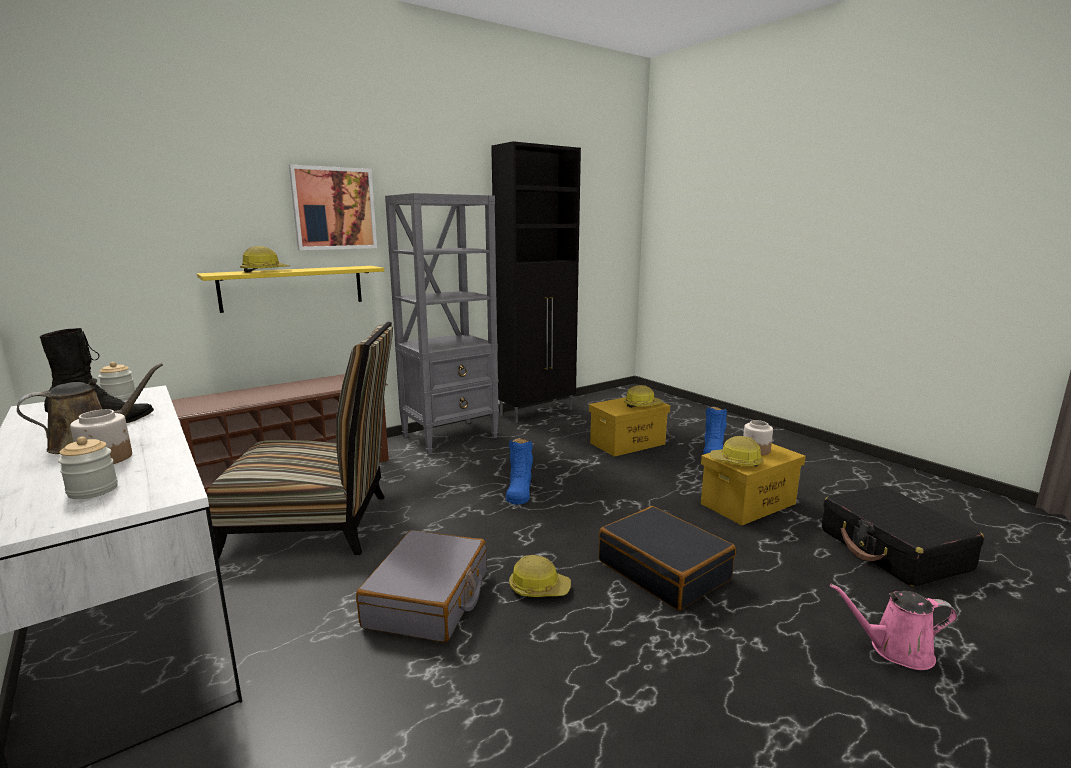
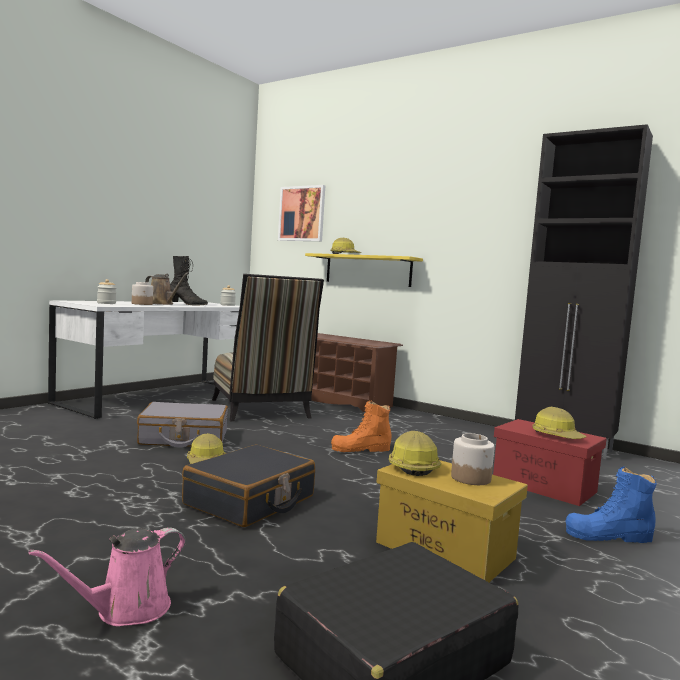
camera: 70 degrees right, 10 degrees down
picture [289,165,377,250] -> picture moved to [278,185,325,241]
grey bookcase [385,193,499,455] -> none
blue boot [506,438,533,505] -> orange boot [331,401,391,452]
yellow storage box [589,397,670,457] -> red storage box [493,419,607,506]
pink watering can [830,584,958,670] -> pink watering can turned 120 degrees counterclockwise [29,527,186,626]

